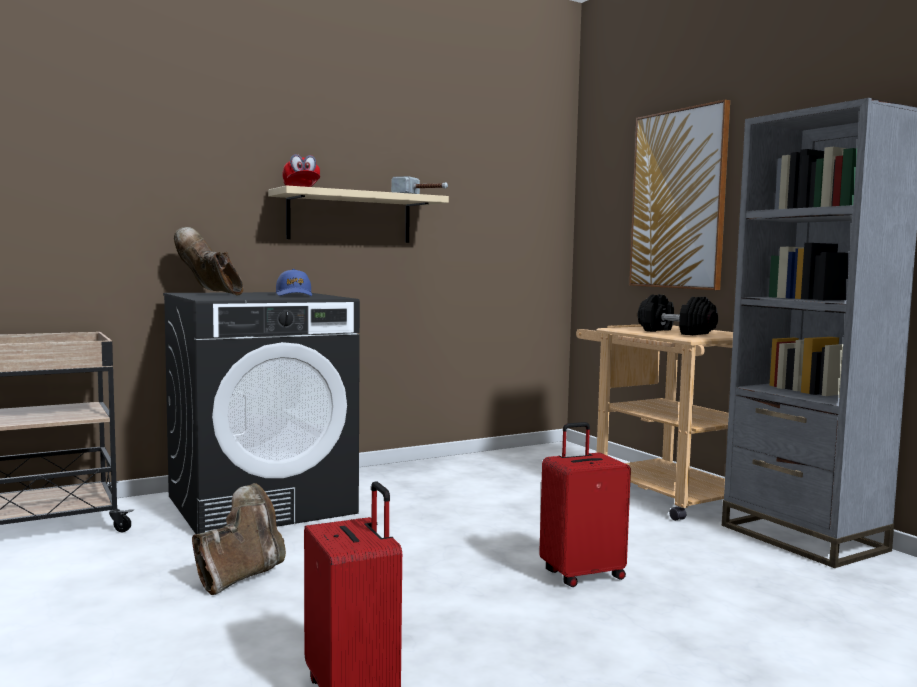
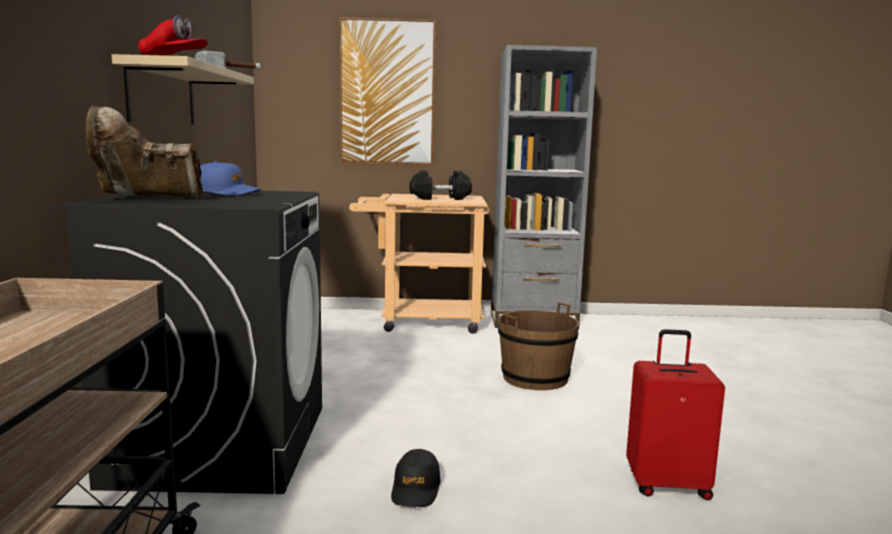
camera: 60 degrees left, 5 degrees up
brown boot [192,483,286,595] -> black cap [391,449,440,507]
red suitcase [539,422,631,587] -> brown bucket [498,302,579,390]

